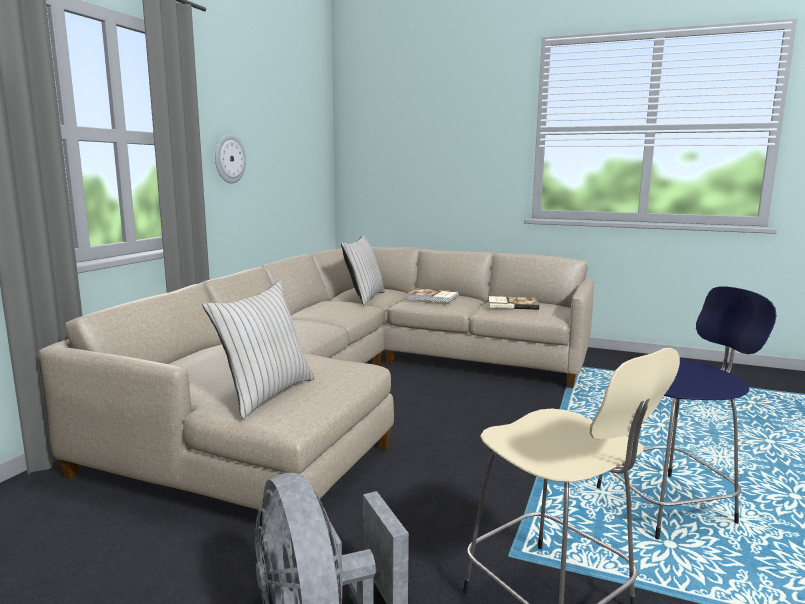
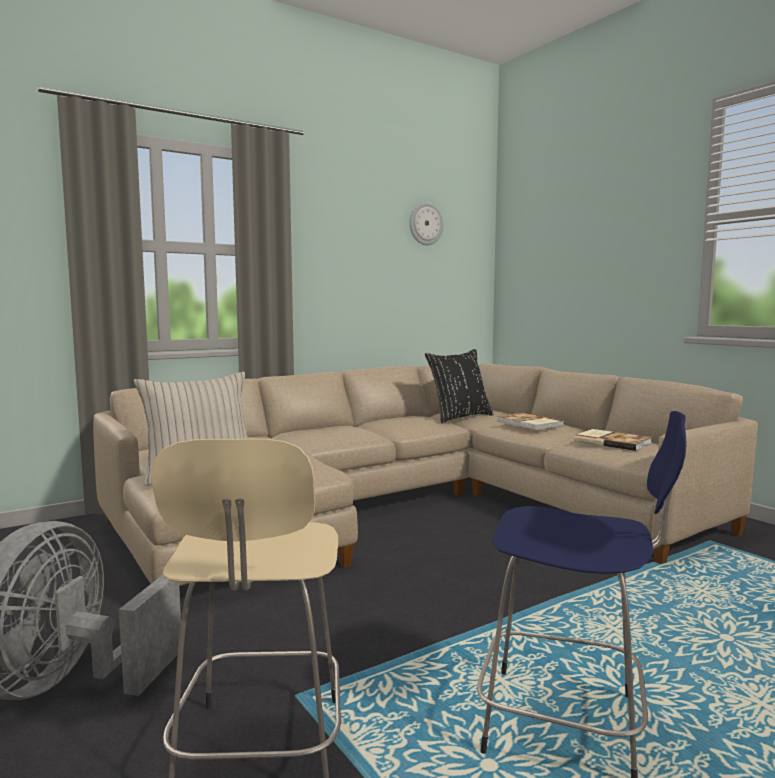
camera: 35 degrees right, 5 degrees down
wall clock [215,134,246,183] -> wall clock moved to [410,202,444,245]
beige pillow [341,235,385,306] -> black pillow [425,349,494,423]

